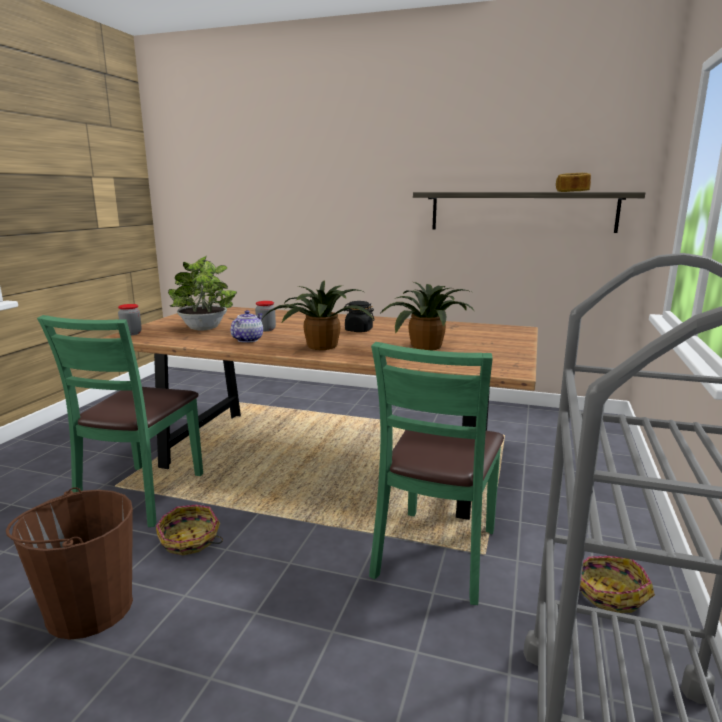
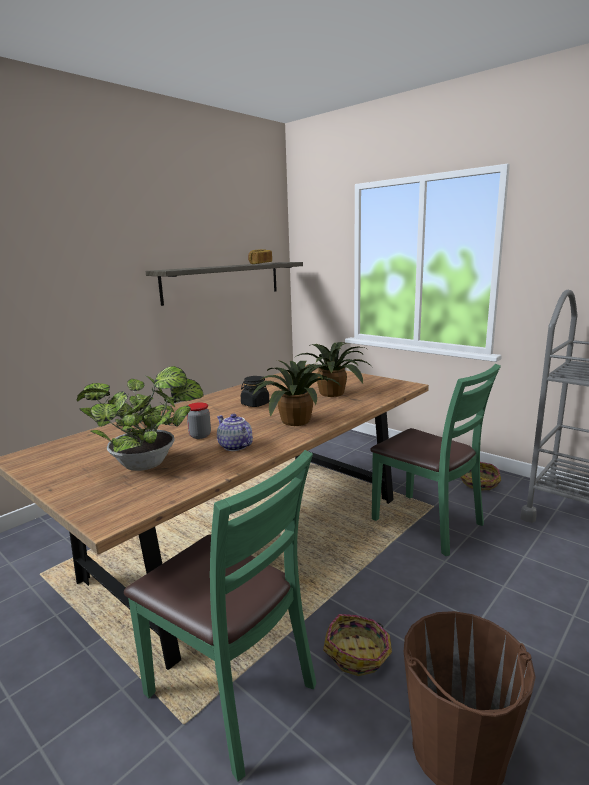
camera: 65 degrees left, 0 degrees up
jar [118,304,142,335] -> none

